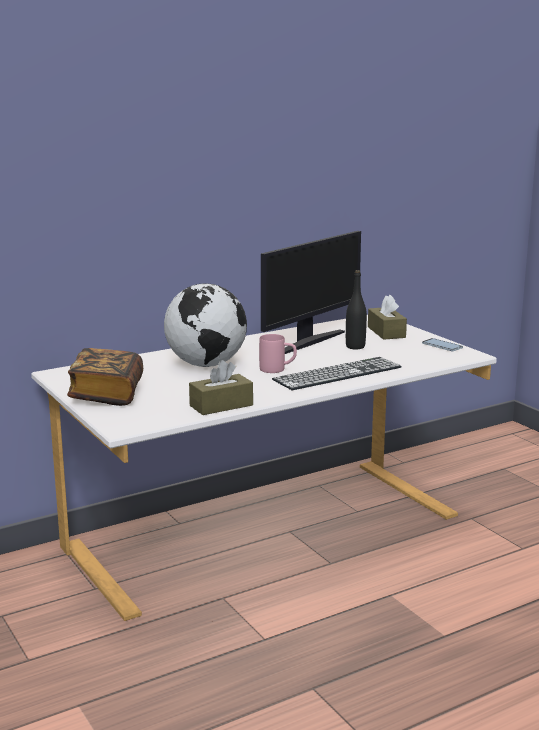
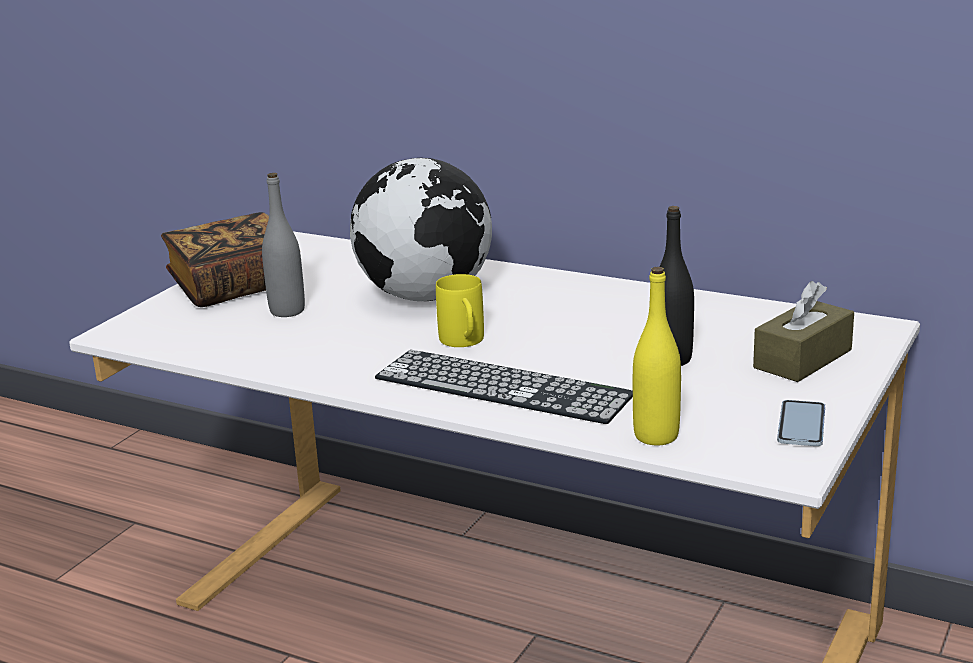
camera: 60 degrees right, 5 degrees up
brown tissue box [189,360,253,415] -> none
pink mug [259,334,297,373] -> yellow mug [436,274,484,347]
monitor [261,231,361,354] -> none
none -> grey bottle [262,173,305,317]
none -> yellow bottle [633,267,681,445]

